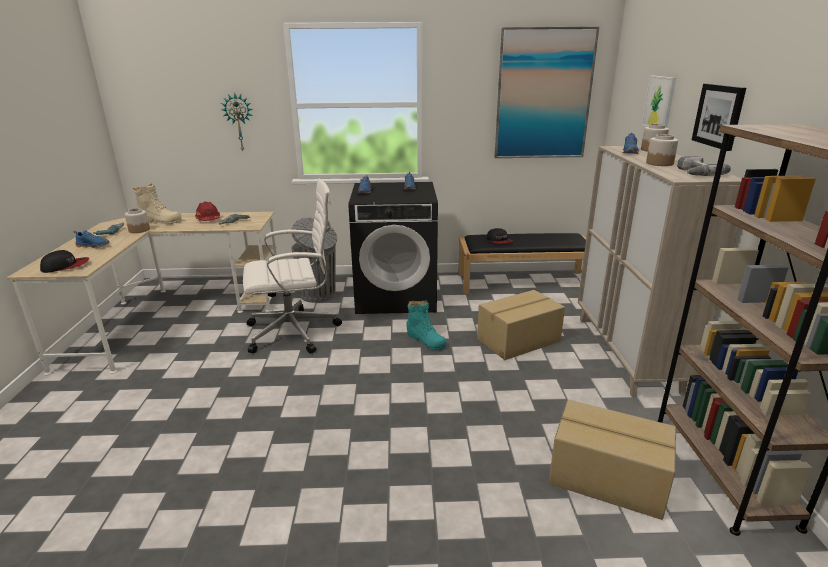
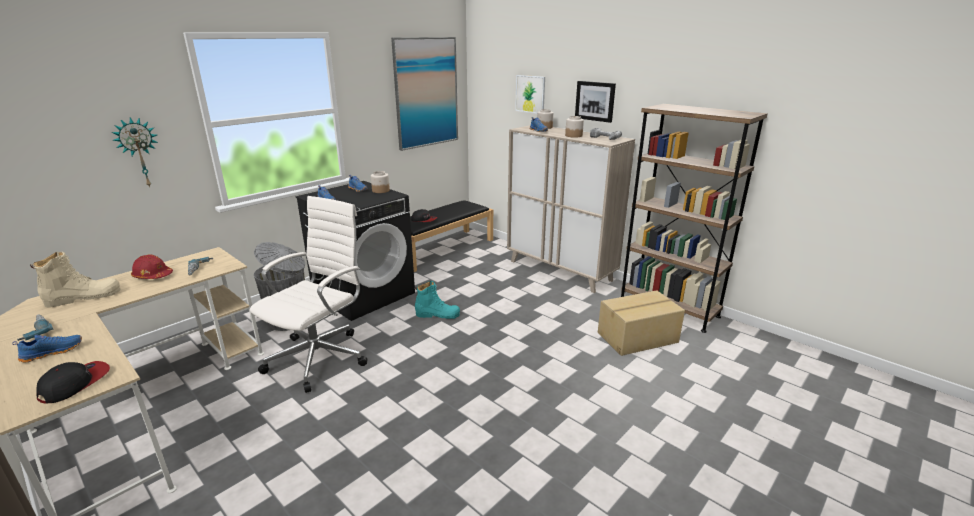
camera: 45 degrees left, 0 degrees up
jar [125,208,150,233] -> jar moved to [371,171,390,193]
cardboard box [477,290,565,360] -> none

